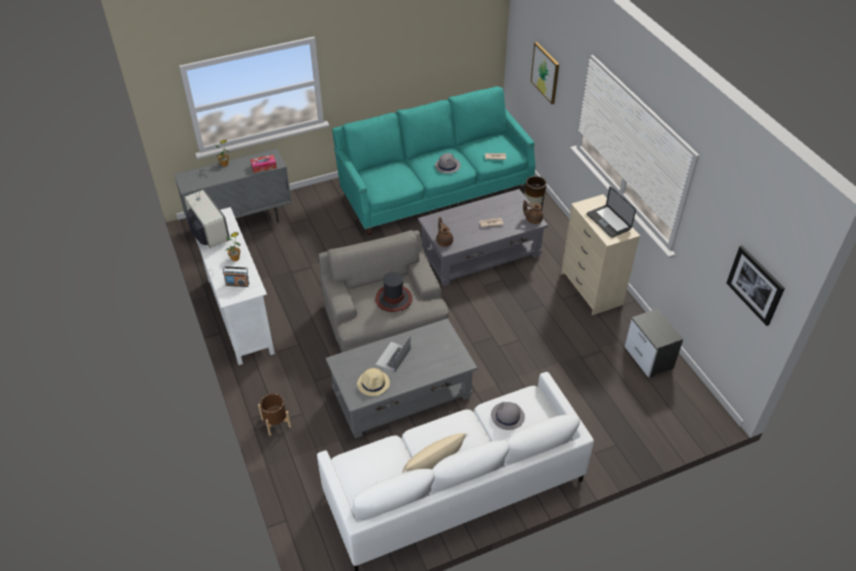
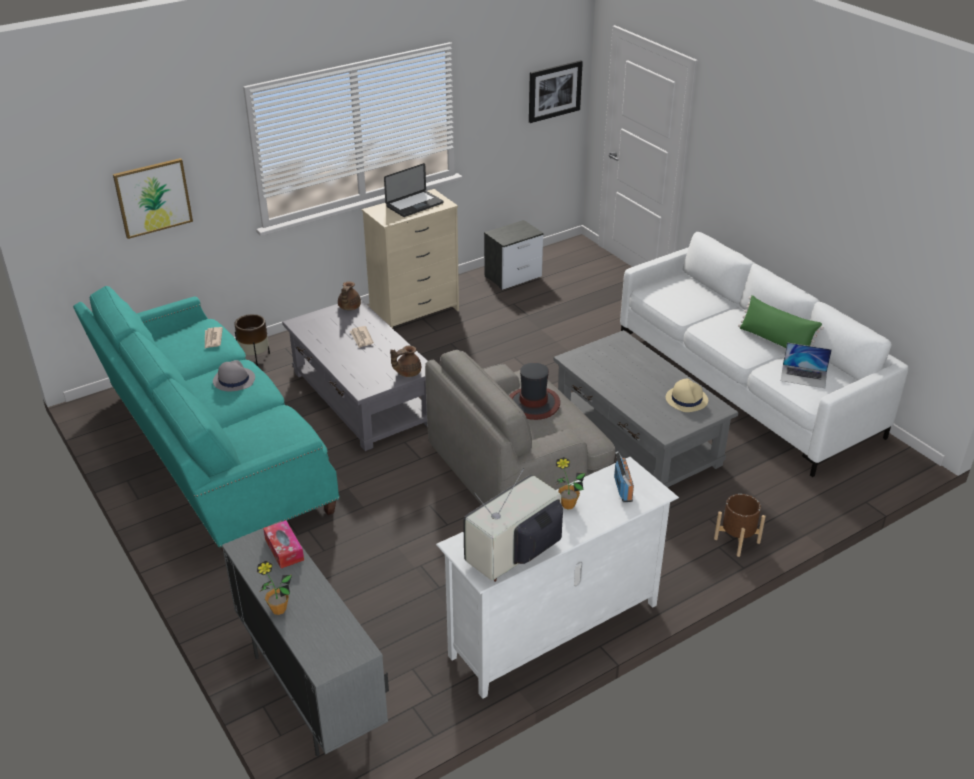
camera: 100 degrees left, 10 degrees down
laptop [375,337,411,372] -> laptop moved to [781,342,832,388]
beige pillow [402,433,468,473] -> green pillow [738,295,824,348]
grey hat [491,402,525,430] -> none

